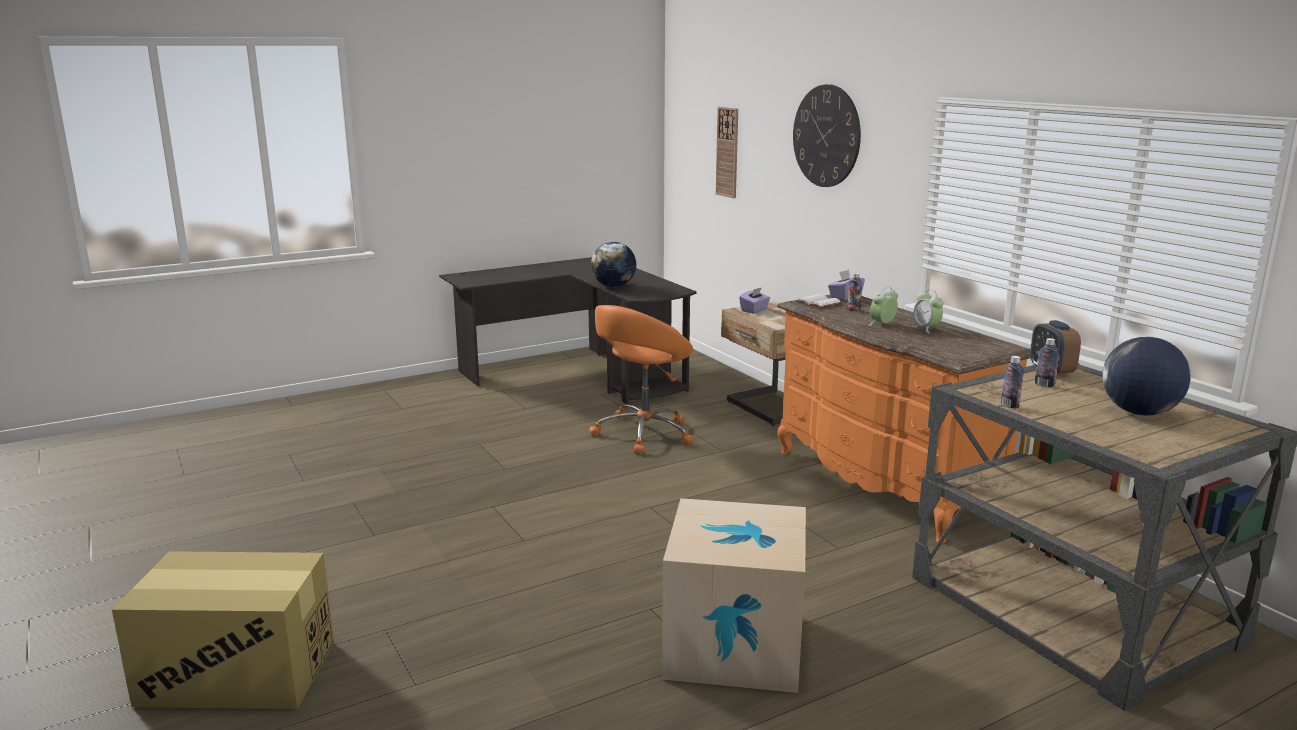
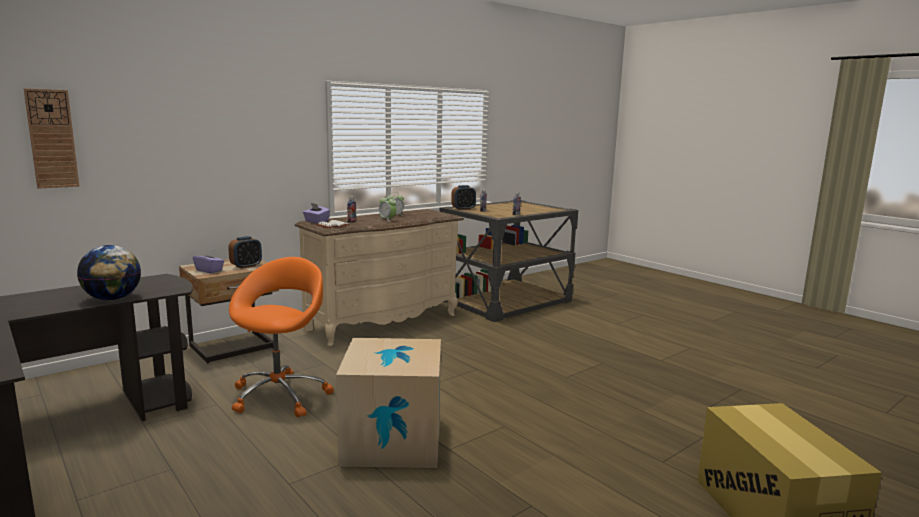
camera: 100 degrees left, 5 degrees down
orange office chair [589,305,694,454] -> orange office chair turned 90 degrees counterclockwise [229,257,334,417]
cardboard box [662,498,806,693] -> cardboard box moved to [336,338,441,468]
orange dresser [776,295,1031,543] -> beige dresser [295,209,464,346]
wall clock [793,84,861,187] -> none
globe [1102,337,1191,415] -> none
none -> alarm clock [228,236,262,269]

